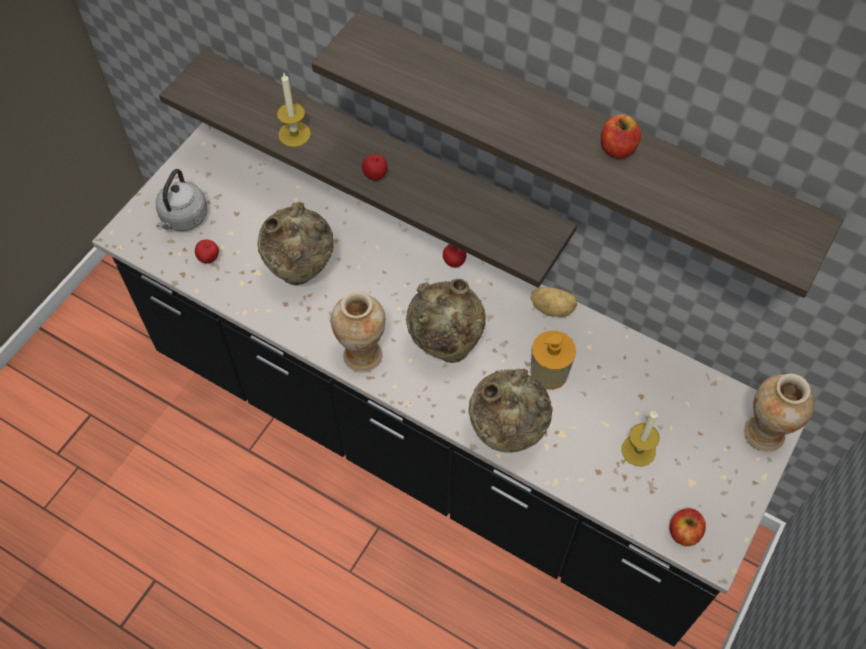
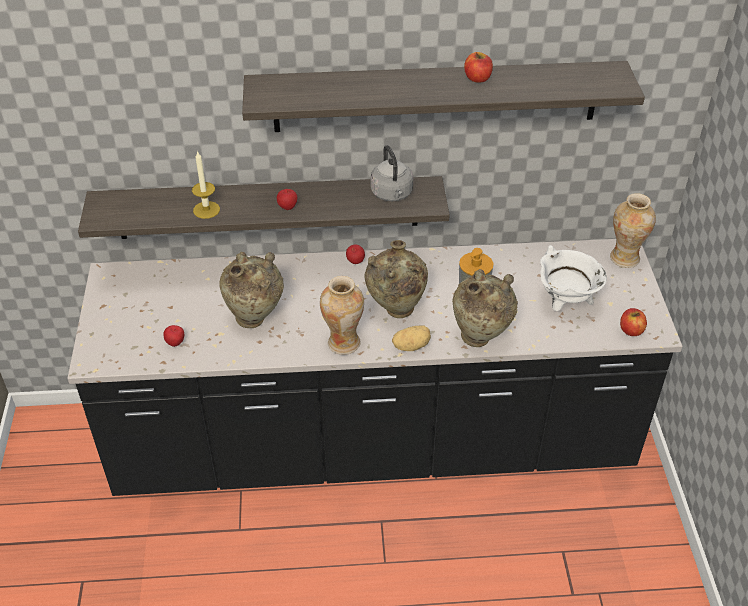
camera: 35 degrees left, 15 degrees down
grey kettle [156,169,208,231] -> grey kettle moved to [371,145,413,201]
potato [531,287,577,317] -> potato moved to [392,326,431,351]
candle [622,410,660,466] -> white cooking pot [540,245,607,311]

